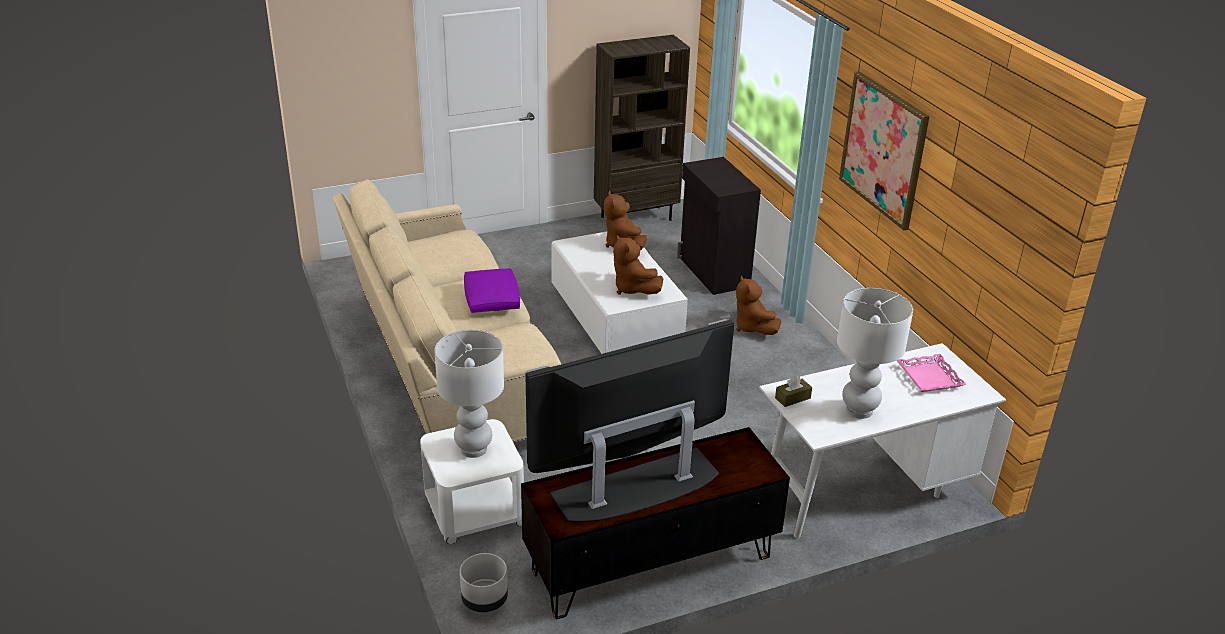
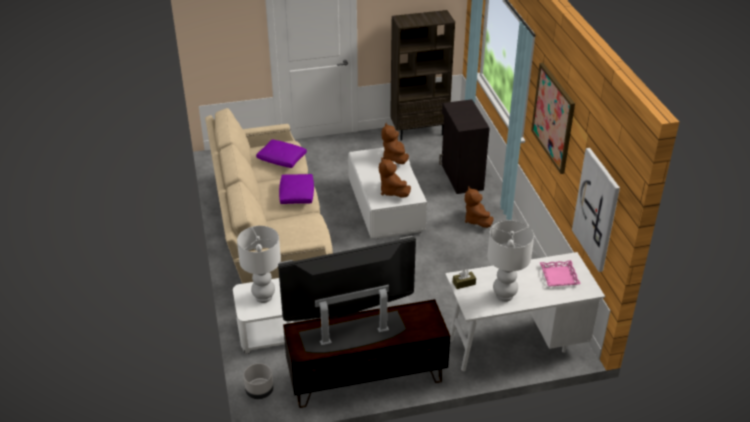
camera: 10 degrees right, 5 degrees up
none -> purple pillow [256,139,307,168]
none -> picture [572,148,620,272]

